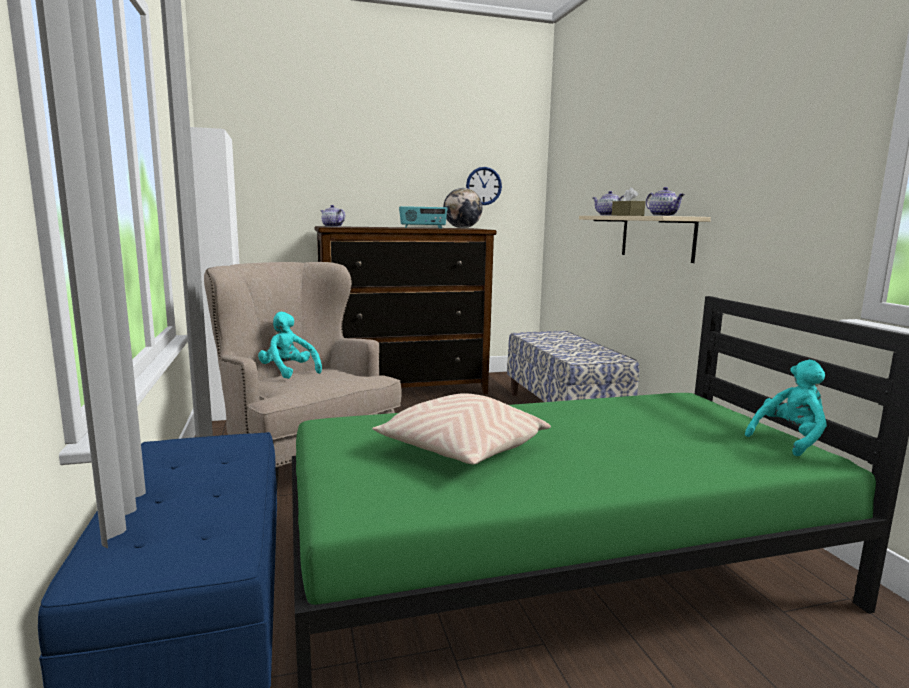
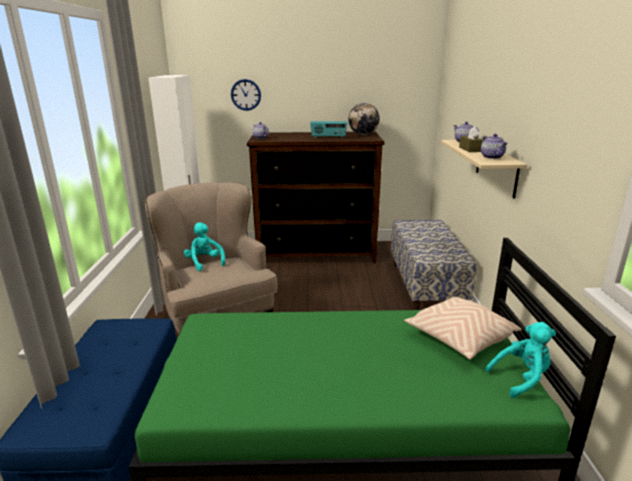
camera: 15 degrees right, 10 degrees up
beige pillow [372,393,551,465] -> beige pillow moved to [404,297,522,360]
wall clock [466,167,502,205] -> wall clock moved to [231,79,261,111]

